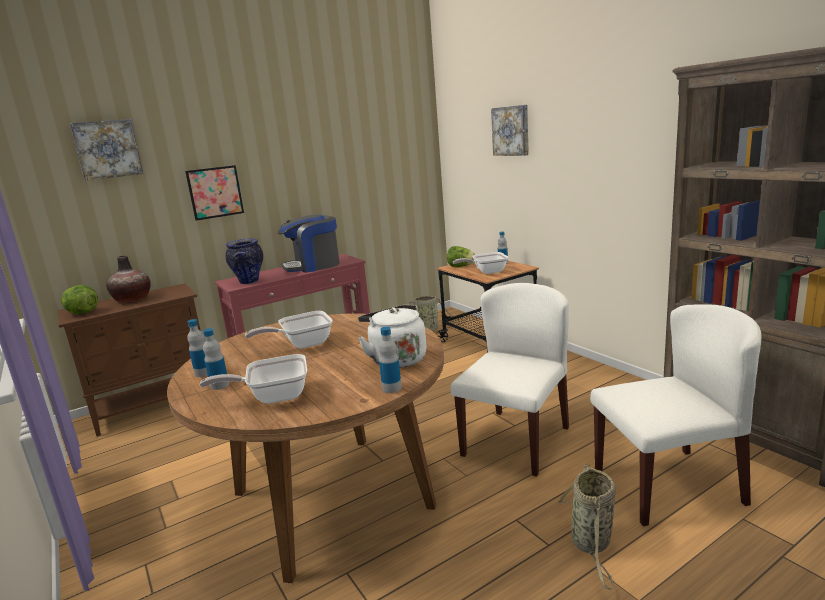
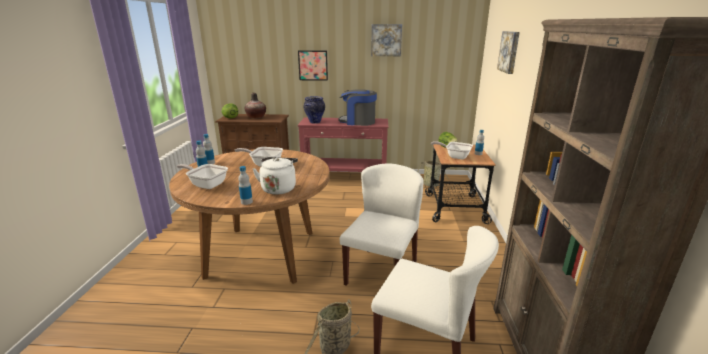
camera: 35 degrees right, 5 degrees up
picture [70,119,143,181] -> picture moved to [371,24,402,56]
white chair [450,283,569,477] -> white chair turned 45 degrees counterclockwise [340,163,424,286]

